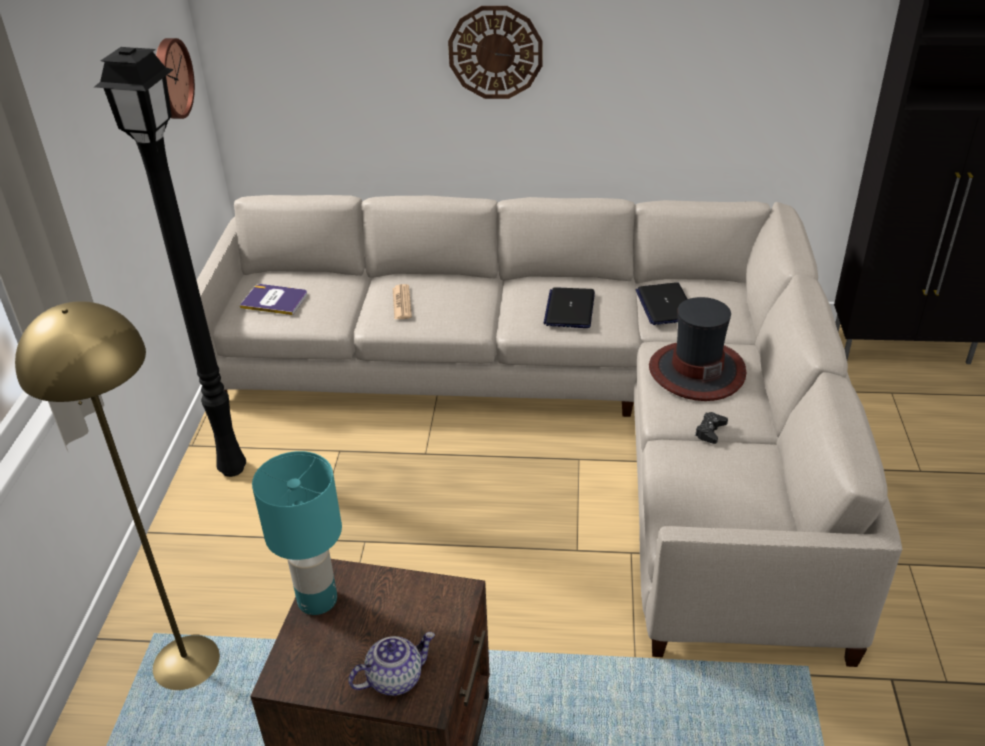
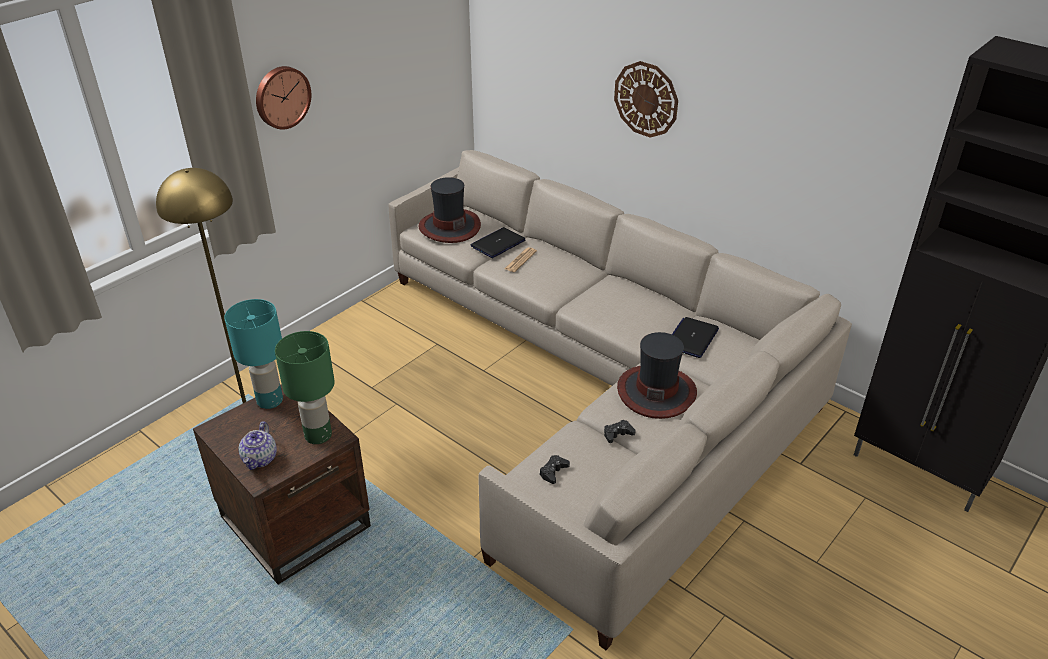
camera: 35 degrees right, 0 degrees up
black floor lamp [94,47,246,477] -> none
wall clock [156,38,195,119] -> wall clock moved to [256,66,311,130]
book [240,284,307,315] -> hat [418,177,481,243]
teapot [348,632,435,696] -> teapot turned 90 degrees clockwise [239,422,277,470]
laptop [543,287,595,328] -> laptop moved to [470,227,525,258]
none -> green table lamp [275,331,335,444]
none -> black game controller [539,455,570,484]

